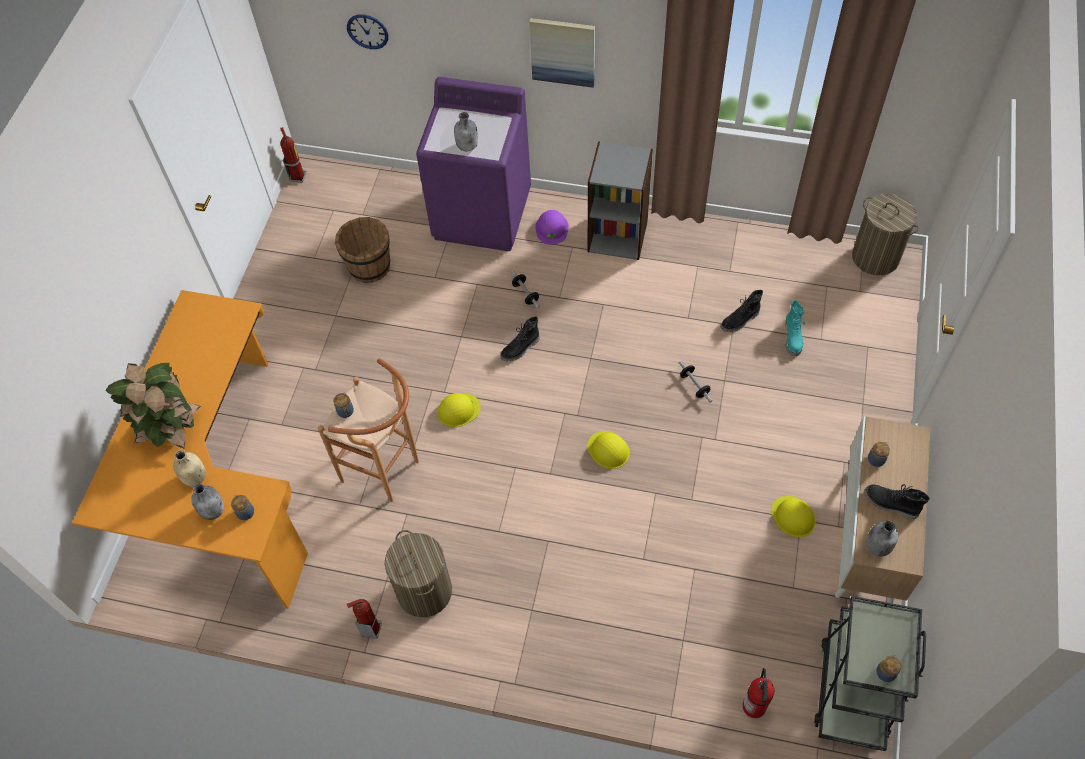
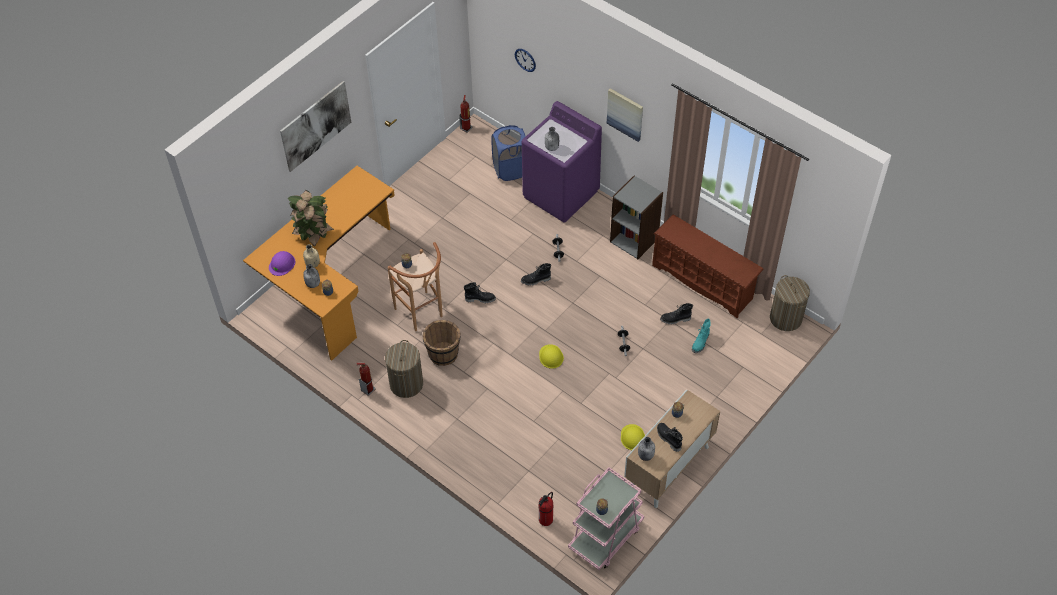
camera: 25 degrees right, 5 degrees down
brown bucket [335,217,390,283] -> brown bucket moved to [422,320,460,366]
yellow hard hat [437,393,481,427] -> black boot [464,282,496,303]
purple hard hat [535,210,569,245] -> purple hard hat moved to [269,251,295,276]
black cart [814,596,926,751] -> pink cart [568,467,644,570]
none -> picture [280,81,351,172]
none -> blue laundry basket [491,125,526,181]
none -> brown shoe rack [652,214,764,318]

